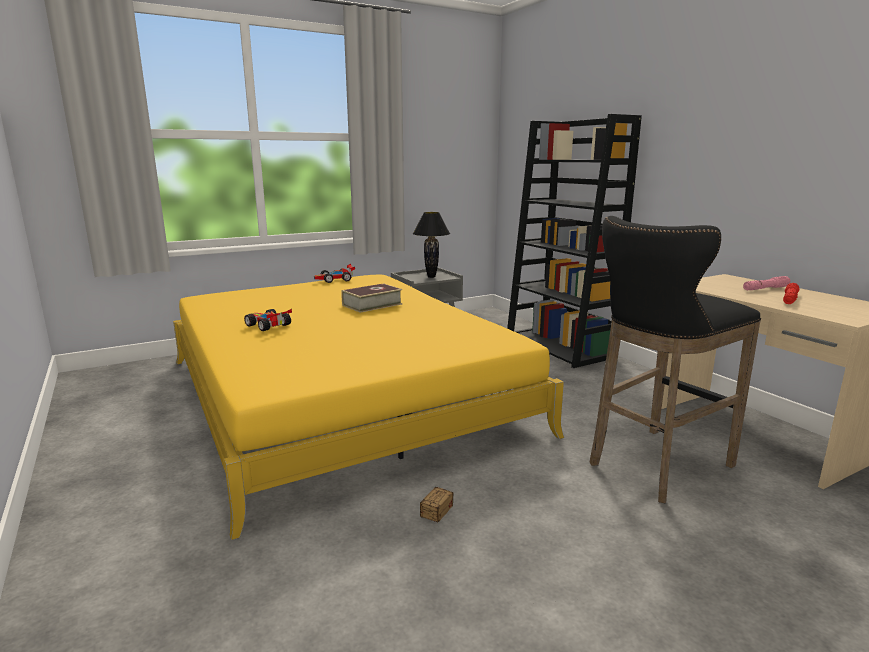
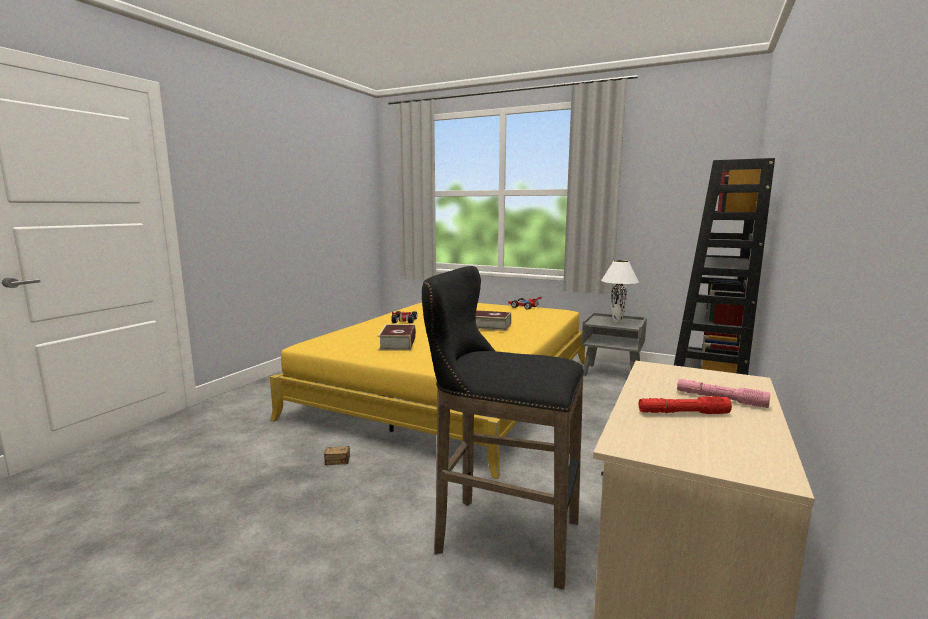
camera: 55 degrees right, 5 degrees down
black table lamp [413,212,450,278] -> white table lamp [601,260,639,324]
none -> book [378,324,416,351]

